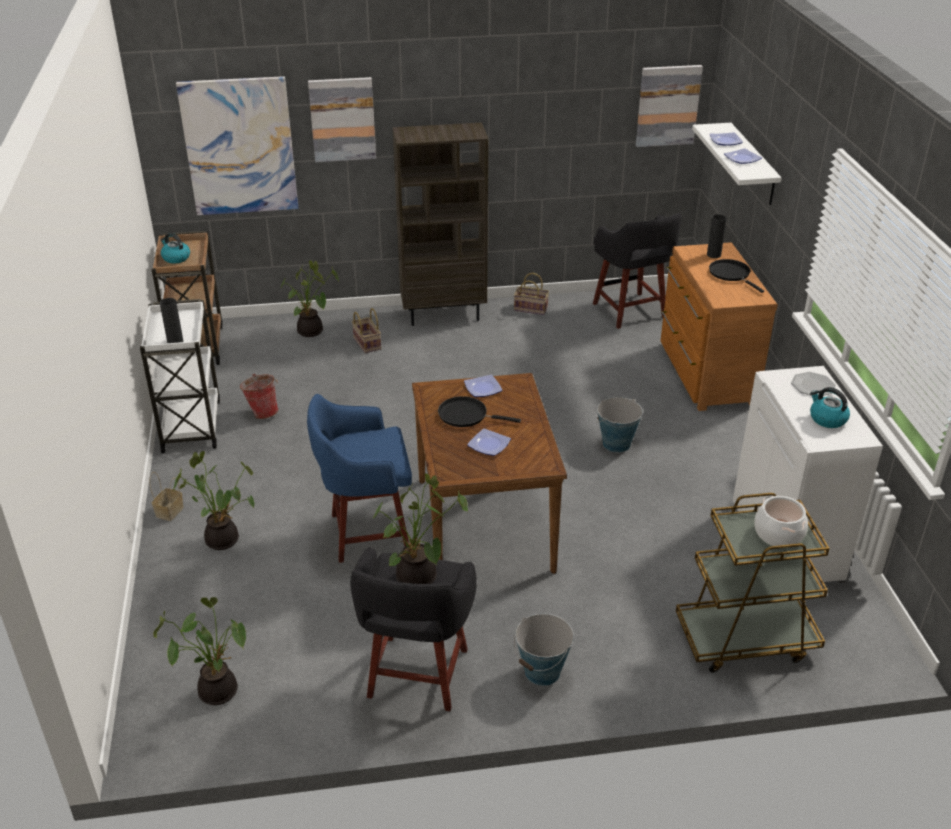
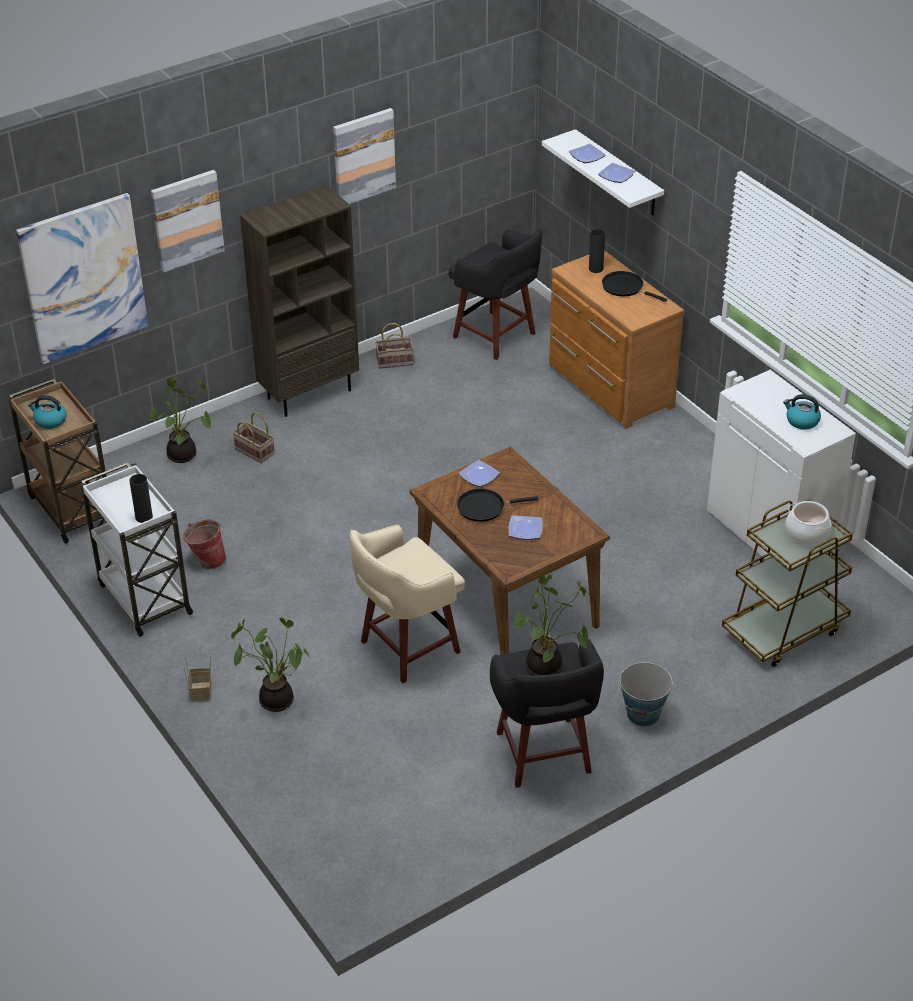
camera: 25 degrees left, 5 degrees up
potted plant [153,597,246,705] -> none
blue stool [307,394,412,563] -> beige stool [350,525,465,683]
bucket [596,397,643,453] -> none
picture [636,65,703,147] -> picture moved to [333,108,396,204]
plate [791,372,836,396] -> none

